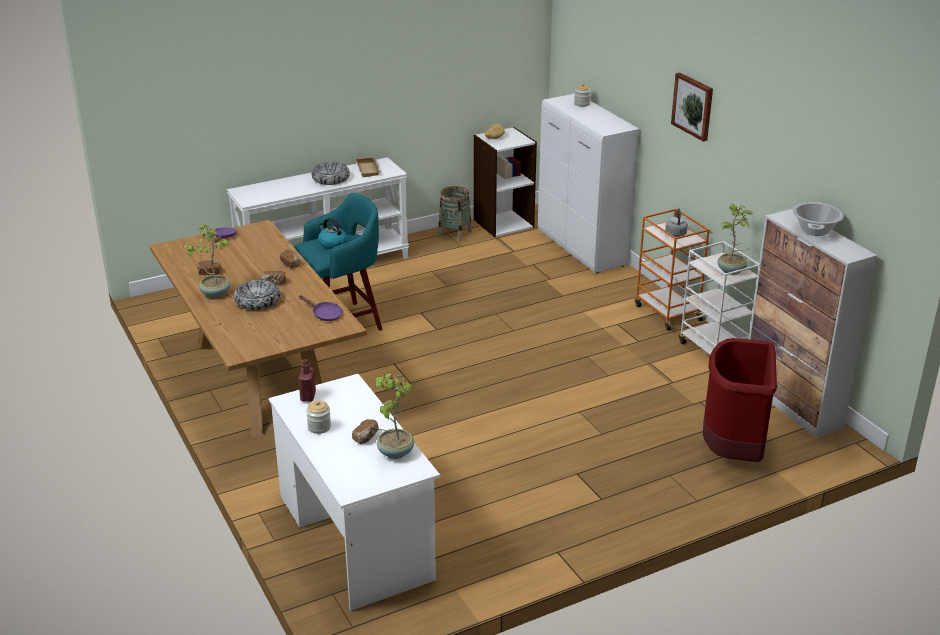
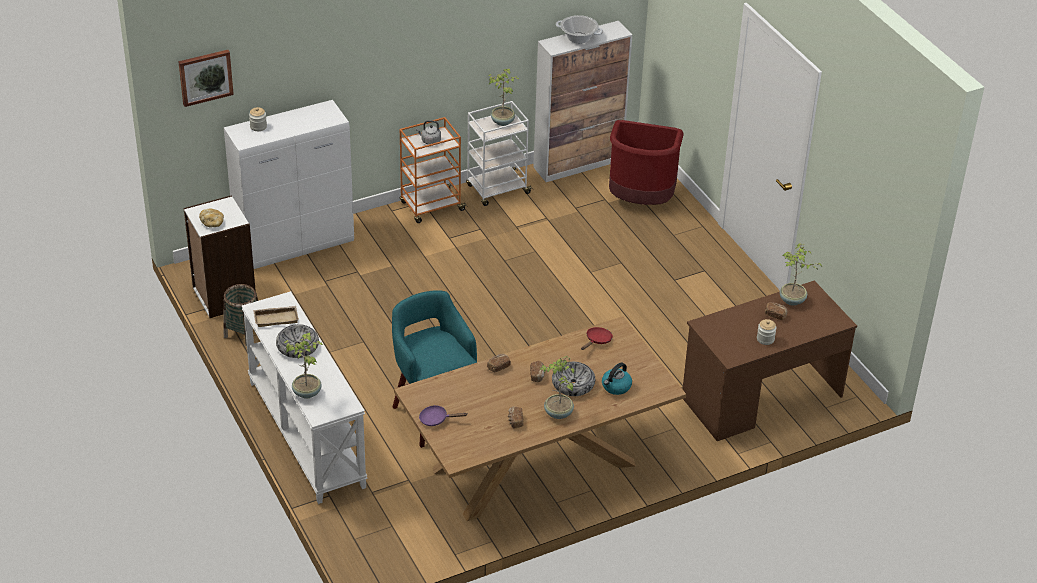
camera: 90 degrees left, 10 degrees up
white desk [268,374,440,611] -> brown desk [683,280,857,441]
red bottle [298,359,316,402] -> none
purple frying pan [299,295,342,321] -> red frying pan [581,327,613,350]
kettle [318,218,347,249] -> kettle moved to [602,363,632,395]
picture [671,73,713,141] -> picture moved to [178,50,234,107]
none -> potted plant [284,332,323,399]

